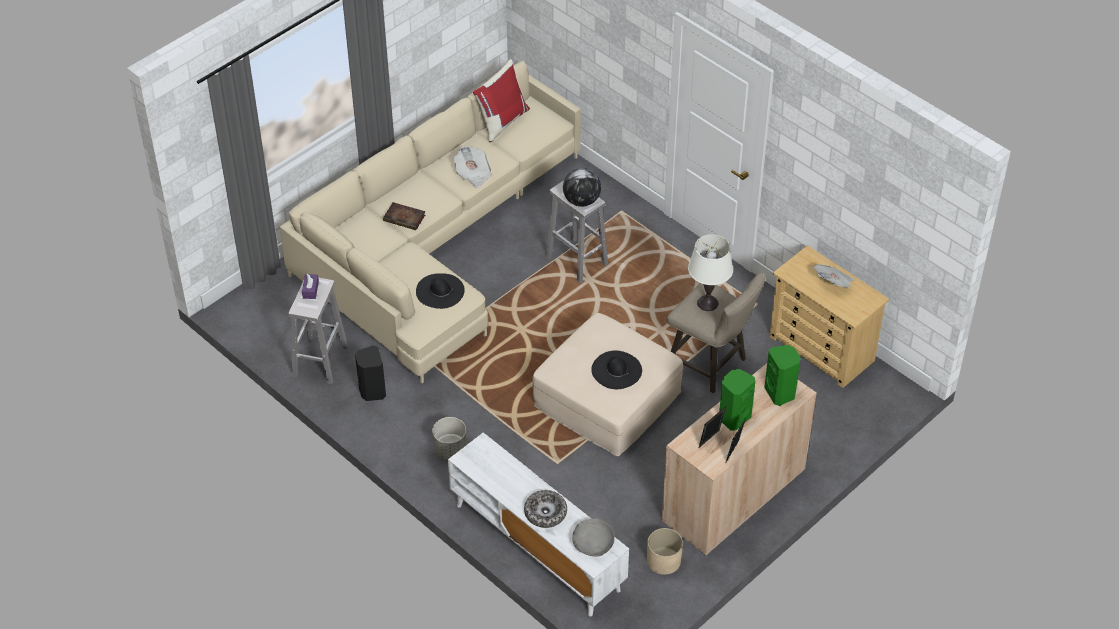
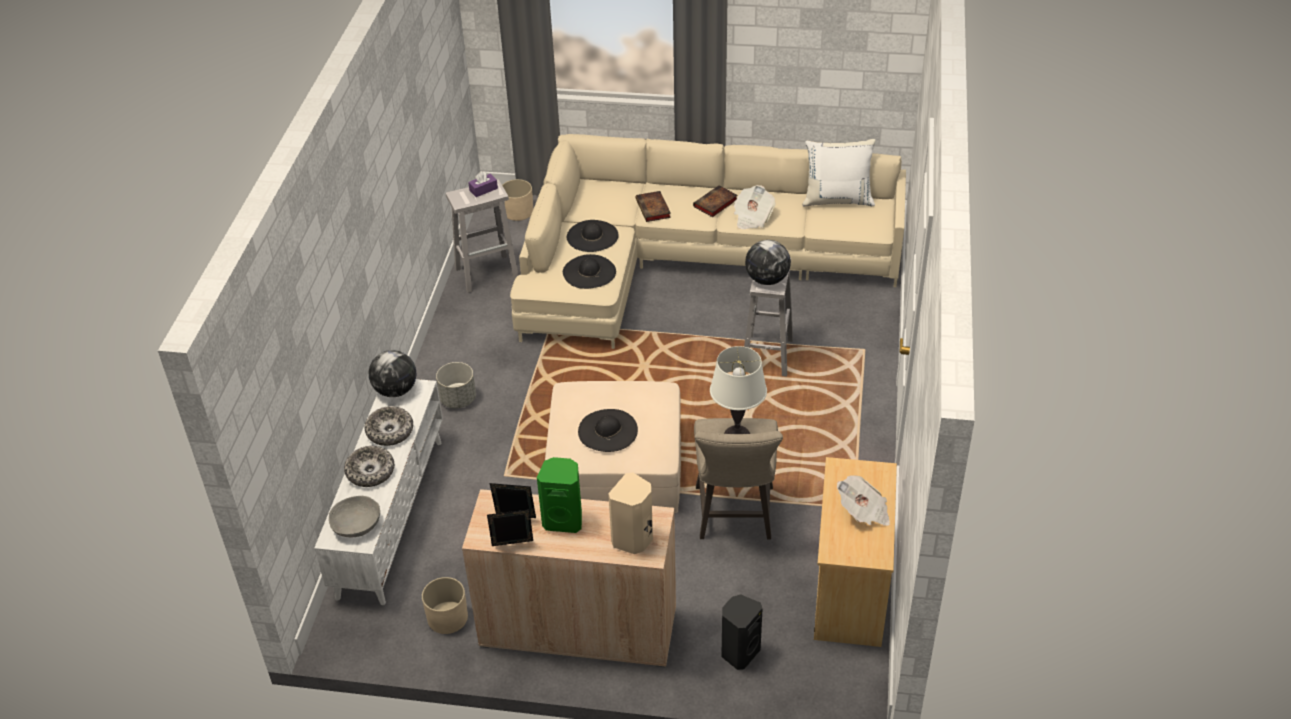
camera: 55 degrees right, 5 degrees down
black speaker [355,345,386,401] -> black speaker moved to [721,595,763,670]
red pillow [473,59,530,142] -> white pillow [802,139,876,207]
green speaker [764,345,801,406] -> beige speaker [608,473,653,554]
none -> bowl [365,406,413,446]
none -> globe [369,350,416,397]
none -> beige planter [502,179,533,221]
none -> black hat [567,220,619,252]
none -> book [693,185,738,217]

